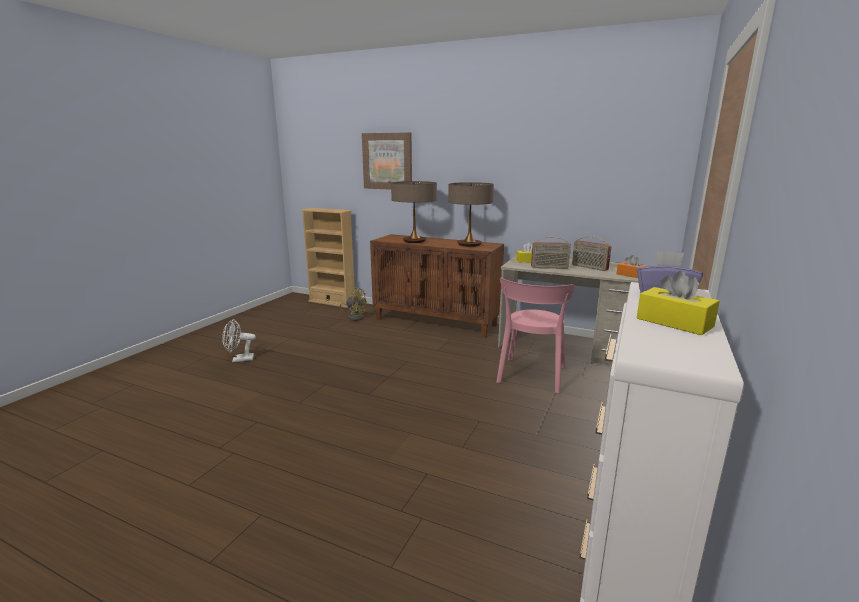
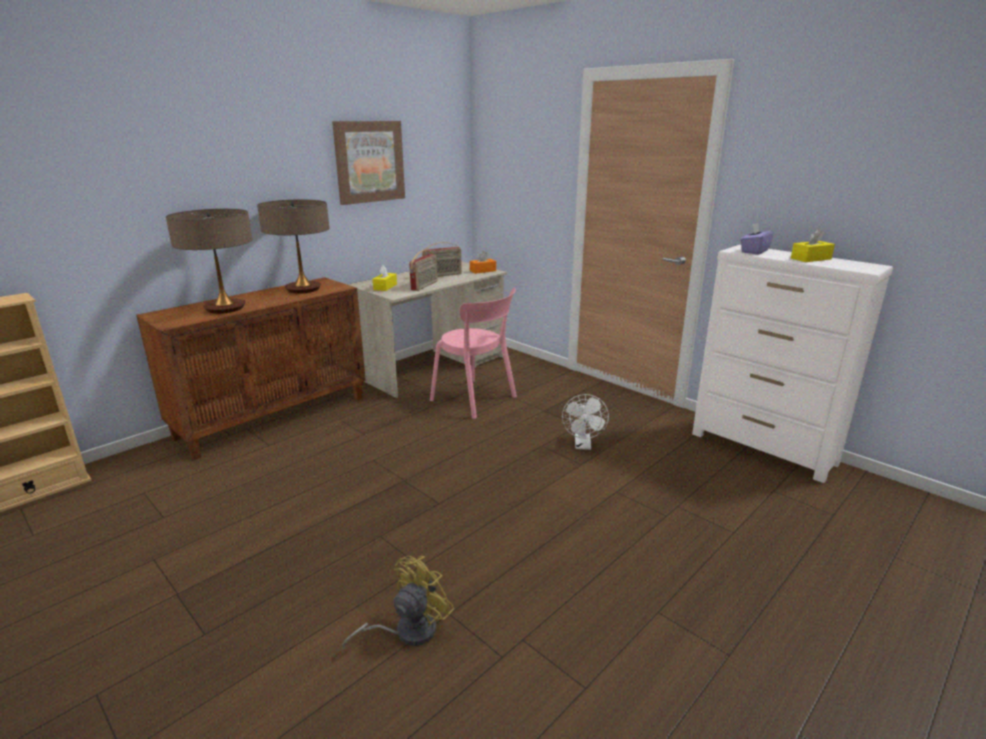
camera: 70 degrees left, 5 degrees up
white fan [222,319,256,362] -> white fan moved to [562,394,609,450]
yellow fan [340,287,367,321] -> yellow fan moved to [342,556,454,650]
picture [362,132,412,190] -> picture moved to [332,121,405,205]

